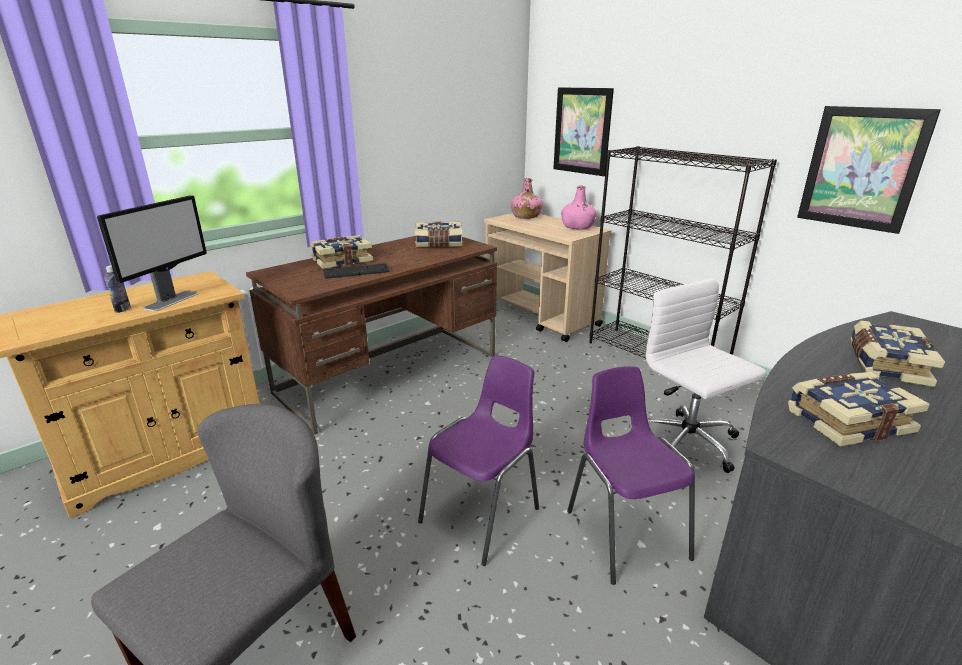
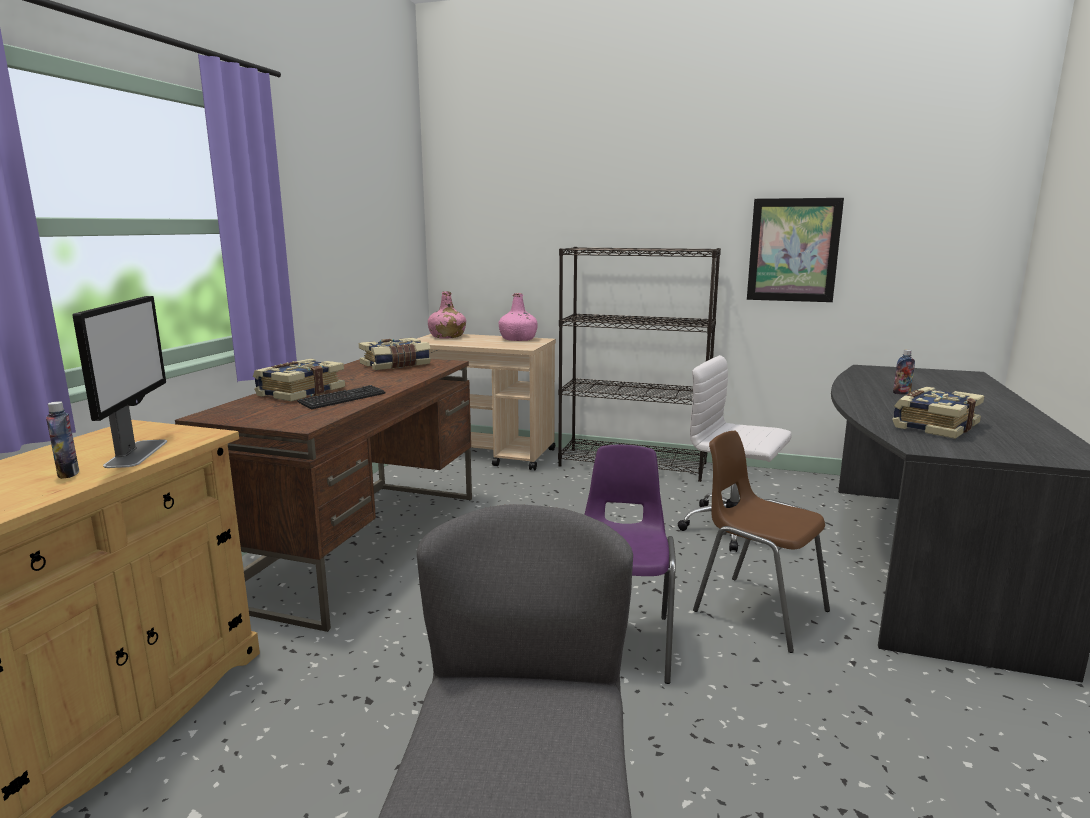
camera: 30 degrees left, 10 degrees down
picture [553,87,614,176] -> none
purple chair [567,366,695,585] -> brown chair [693,431,830,653]
book [850,321,945,387] -> bottle [893,350,915,395]

